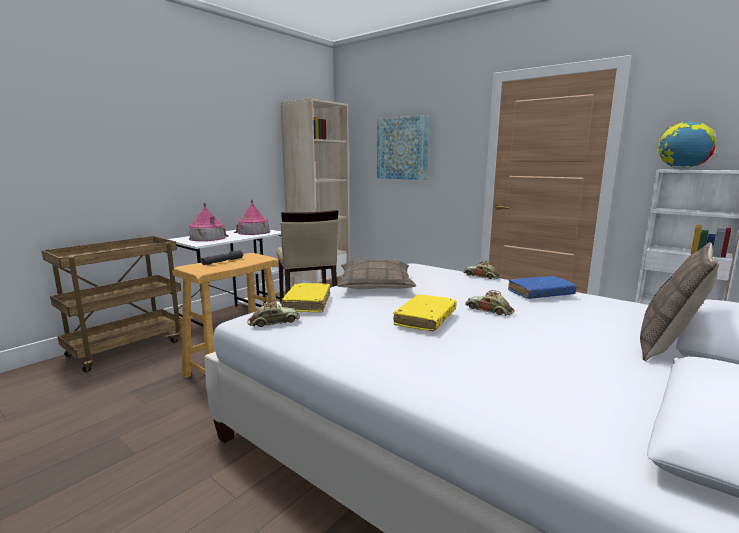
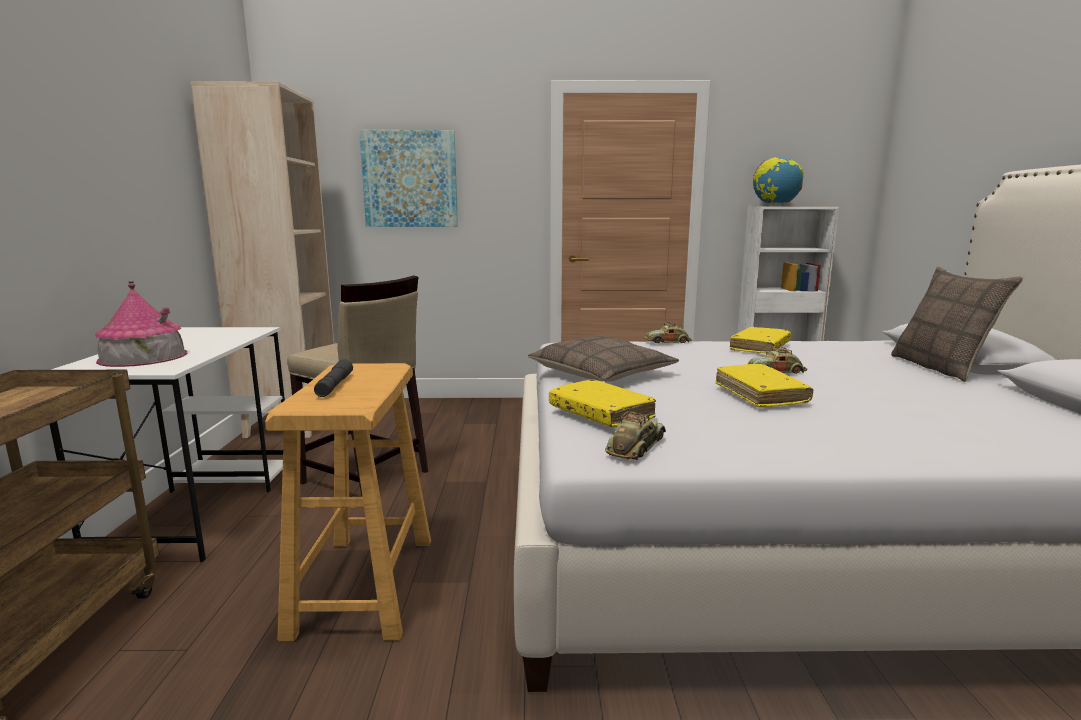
camera: 40 degrees left, 0 degrees up
toy house [234,199,271,235] -> none
blue book [508,276,577,299] -> yellow book [730,327,791,354]

